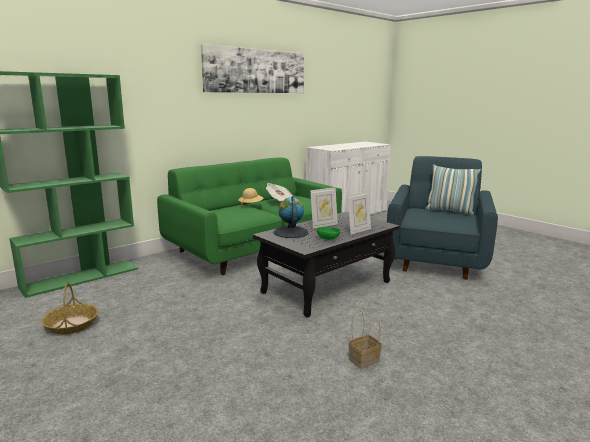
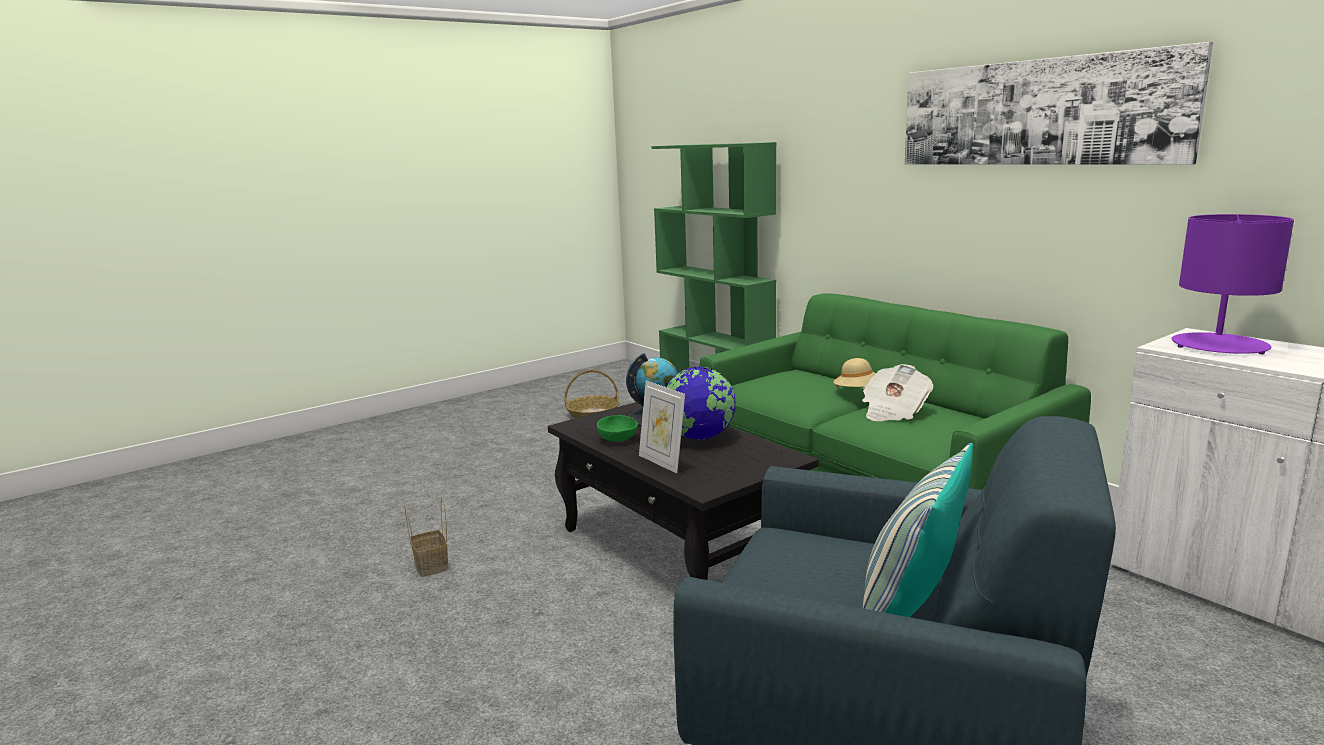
camera: 95 degrees right, 0 degrees up
picture frame [310,187,338,228] -> globe [667,366,736,440]
none -> purple table lamp [1171,214,1294,354]

